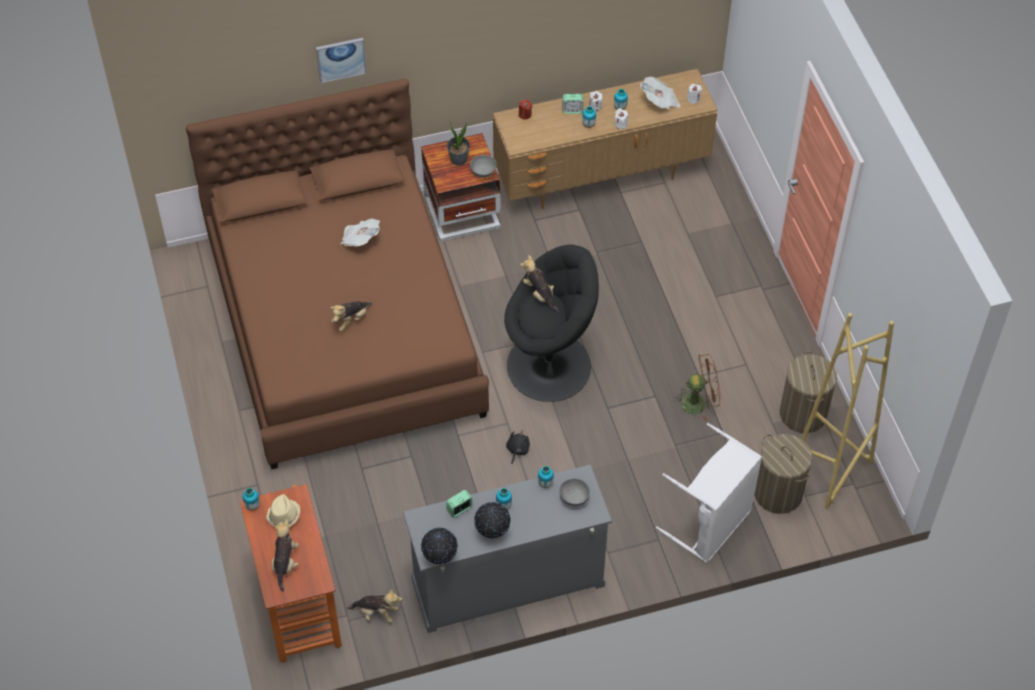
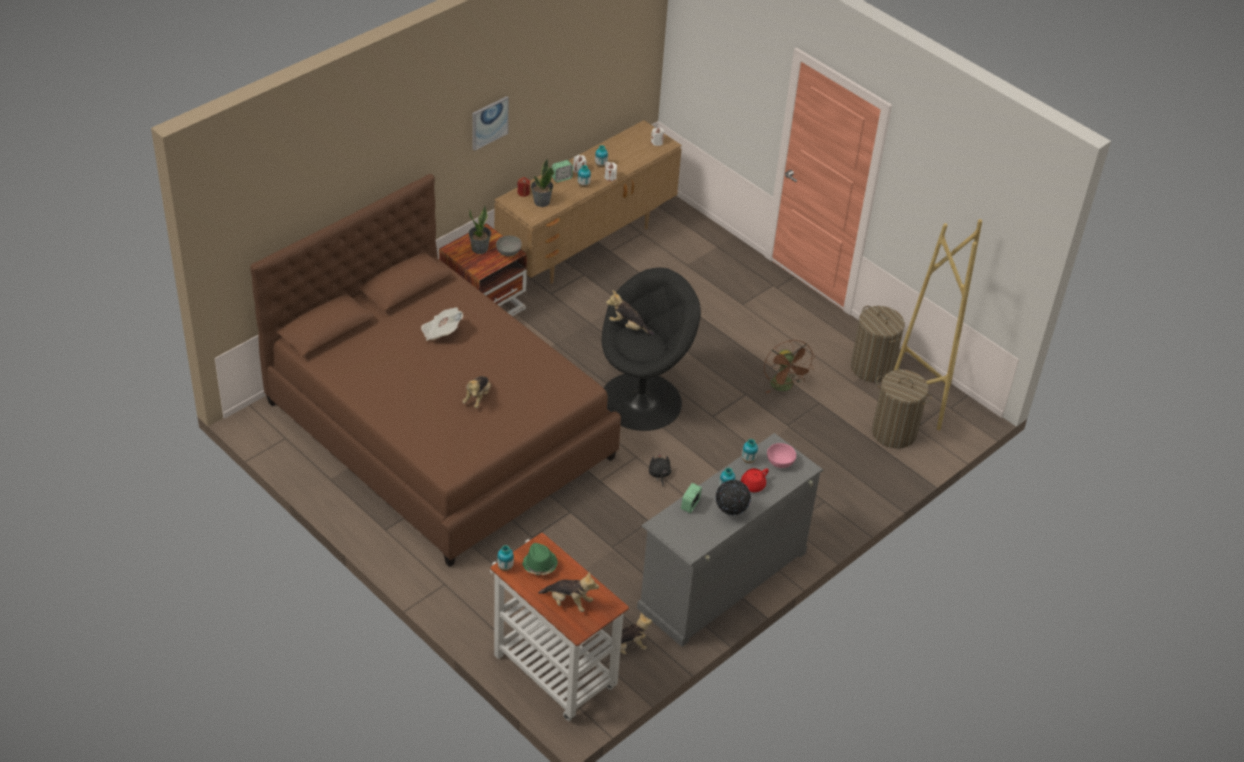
camera: 30 degrees left, 10 degrees down
orange cart [240,484,342,663] -> white cart [490,533,629,721]
beige hat [266,494,300,527] -> green hat [522,543,558,575]
plush toy [271,519,299,592] -> plush toy turned 135 degrees clockwise [538,571,599,612]
picture [316,38,367,83] -> picture moved to [472,96,509,151]
globe [421,528,458,564] -> none
grey bowl [560,478,590,506] -> pink bowl [767,443,796,468]
newspaper [640,77,680,109] -> none
white laundry basket [656,423,762,563] -> none
brown fan [673,354,720,421] -> brown fan turned 105 degrees clockwise [764,340,815,394]
none -> potted plant [531,159,554,207]
none -> red teapot [741,468,769,492]

